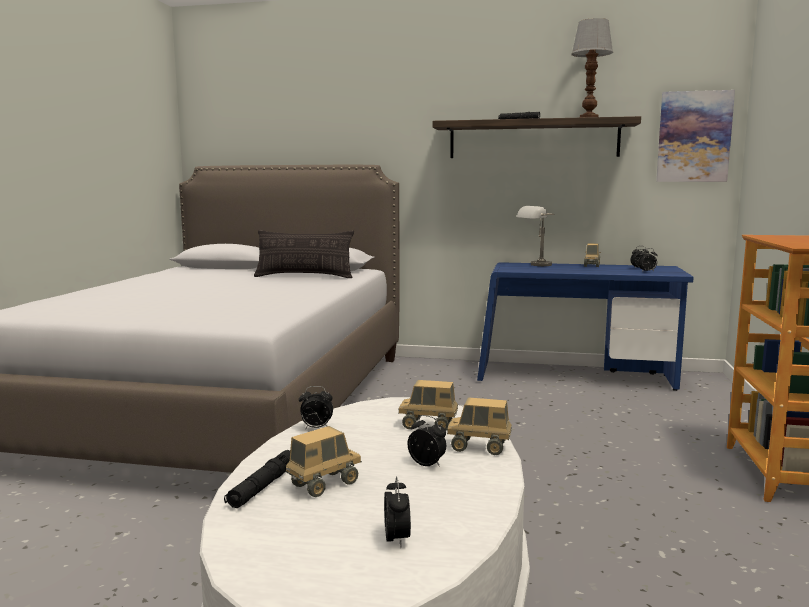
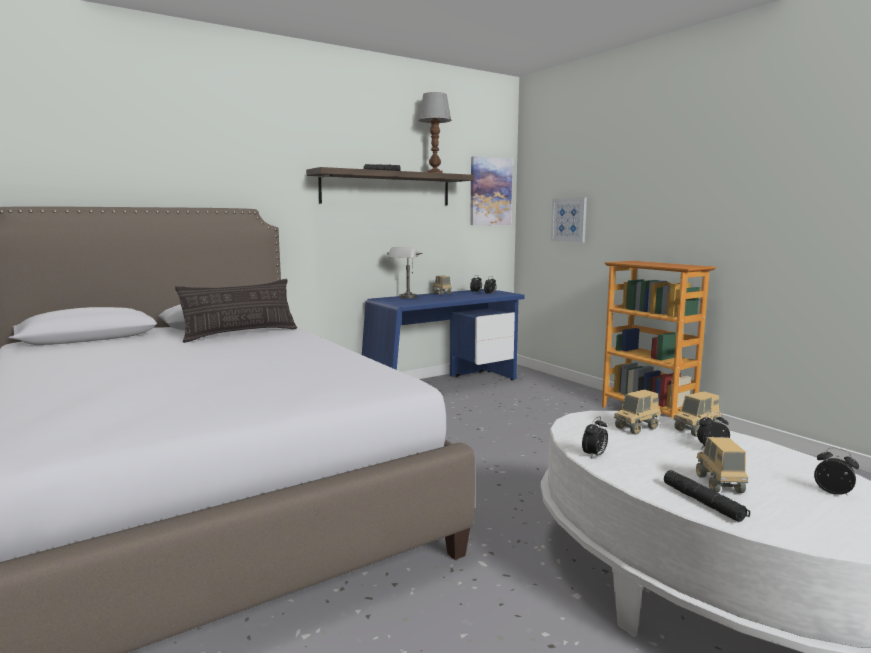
camera: 45 degrees left, 0 degrees up
none -> picture [551,198,587,242]

